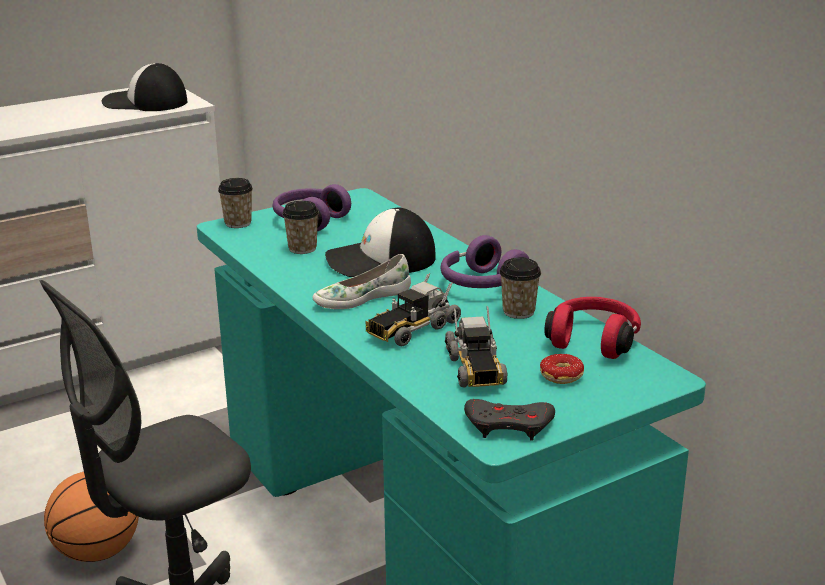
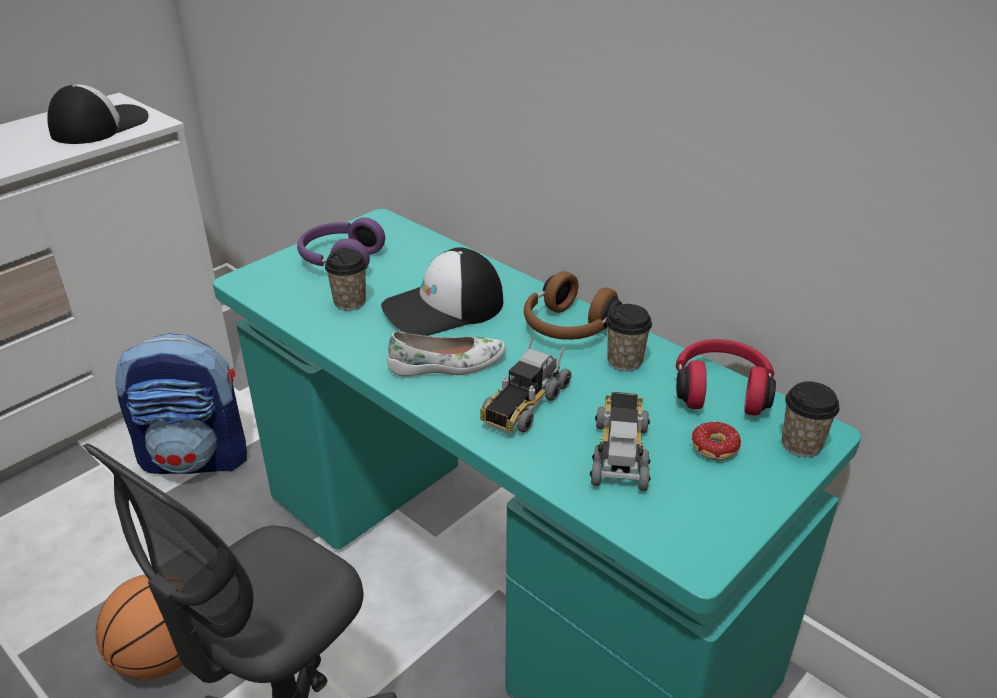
camera: 15 degrees left, 10 degrees up
cap [101,63,187,111] -> cap turned 120 degrees clockwise [47,84,149,144]
cup [218,178,253,228] -> cup moved to [782,381,839,457]
white shoe [312,254,411,309] -> white shoe turned 150 degrees counterclockwise [387,331,506,377]
purple headphones [440,235,529,288] -> brown headphones [524,271,622,340]
toy truck [445,306,508,387] -> toy truck turned 150 degrees counterclockwise [590,392,651,491]
grey game controller [464,399,555,441] -> none
none -> backpack [115,333,247,474]

